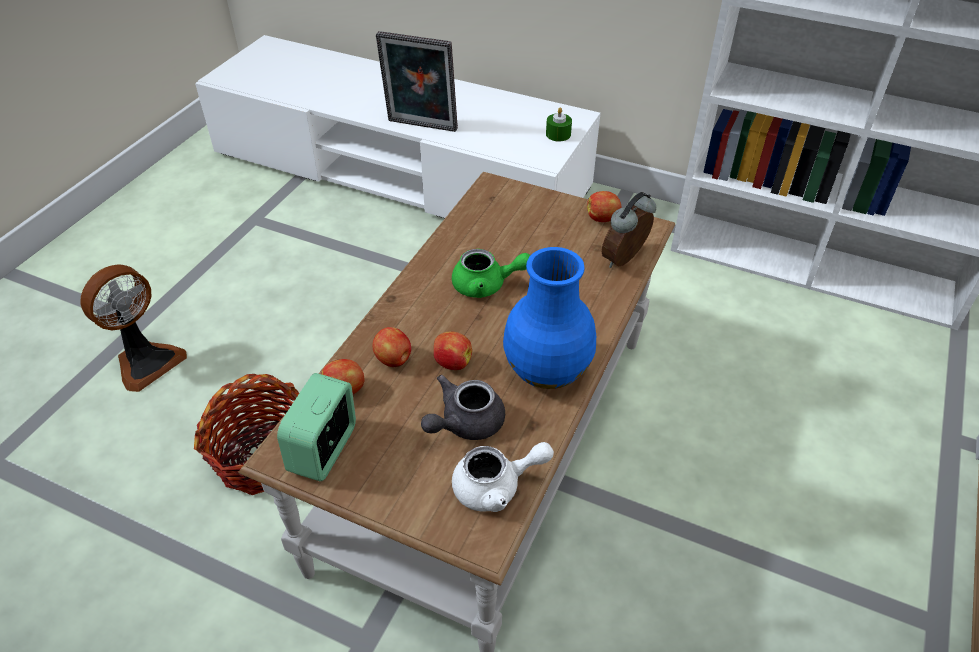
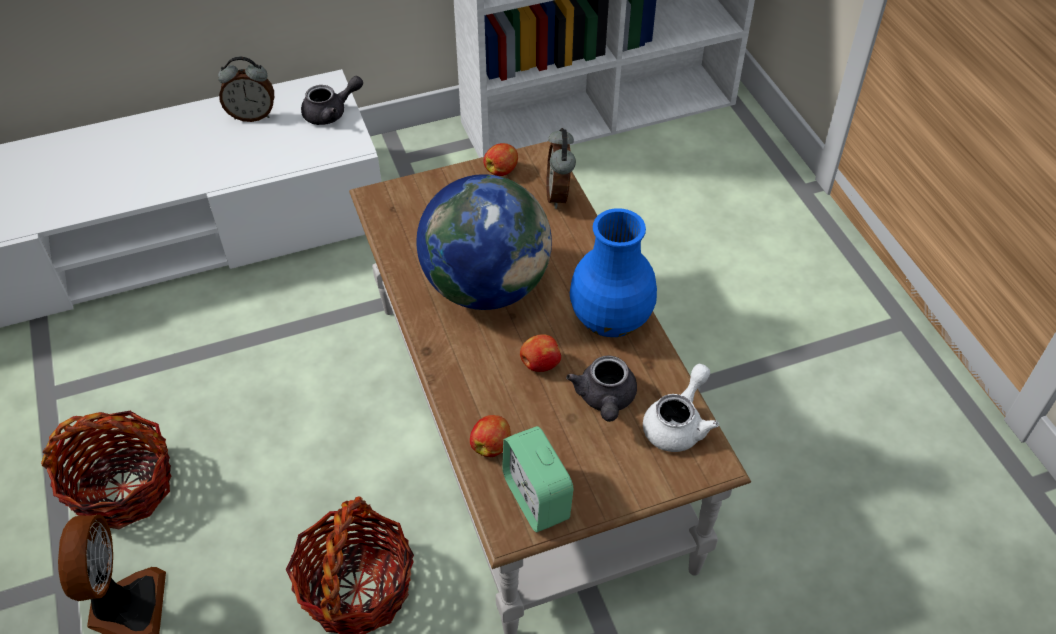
camera: 45 degrees left, 5 degrees up
apple [372,327,411,367] -> none
picture frame [376,31,458,132] -> none
green teapot [452,249,530,298] -> globe [416,174,552,310]
green candle [546,107,572,142] -> grey teapot [301,76,363,125]
none -> basket [41,411,171,529]
none -> alarm clock [218,57,274,122]

